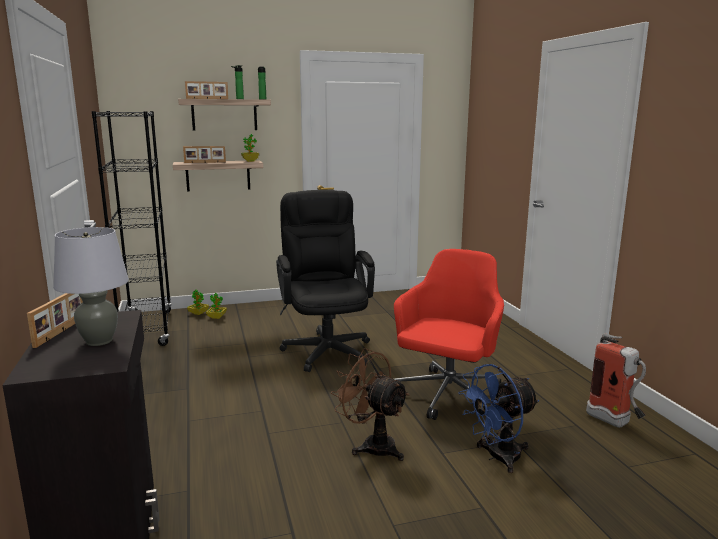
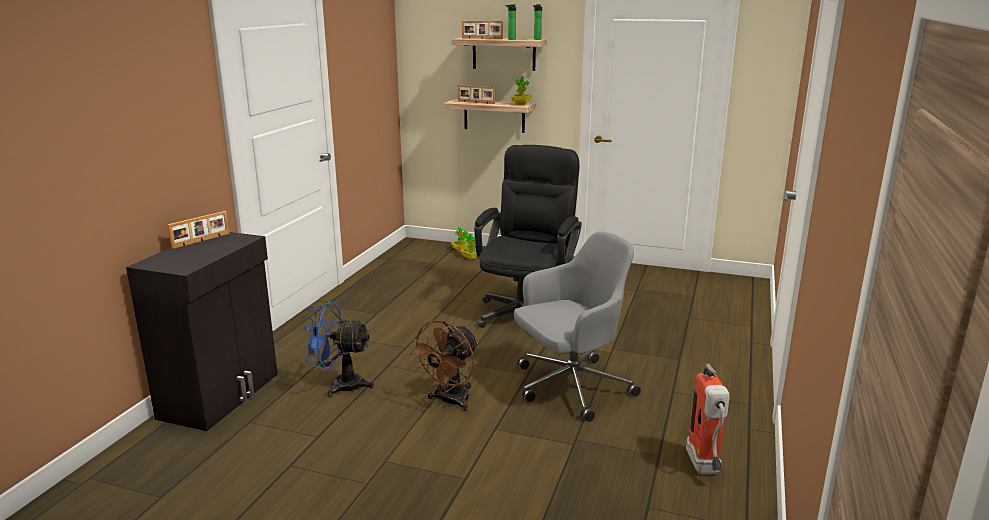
camera: 35 degrees right, 5 degrees up
grey table lamp [53,227,129,346] -> none
black bookcase [92,111,172,346] -> none
brown fan [331,348,409,461] -> brown fan turned 135 degrees counterclockwise [408,320,478,411]
red office chair [394,249,504,420] -> grey office chair [514,231,641,422]
blue fan [459,364,540,473] -> blue fan moved to [302,301,374,397]

